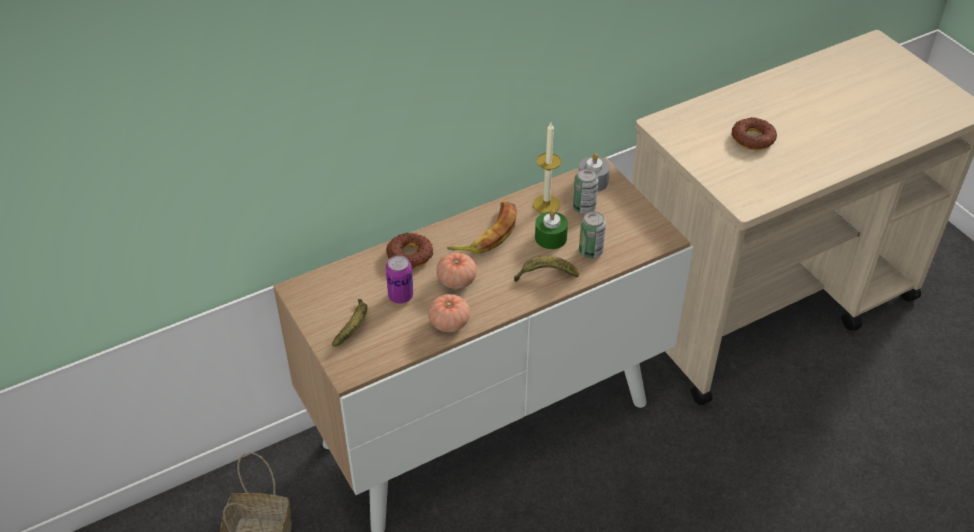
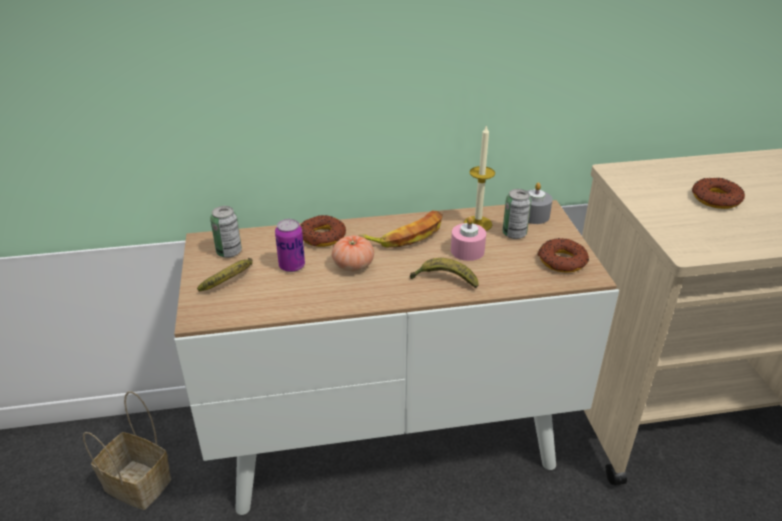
camera: 20 degrees right, 10 degrees down
tomato [428,294,470,332] -> none
green candle [535,209,568,249] -> pink candle [451,216,486,261]
can [579,211,606,258] -> can moved to [210,206,242,258]
none -> donut [537,238,589,273]

